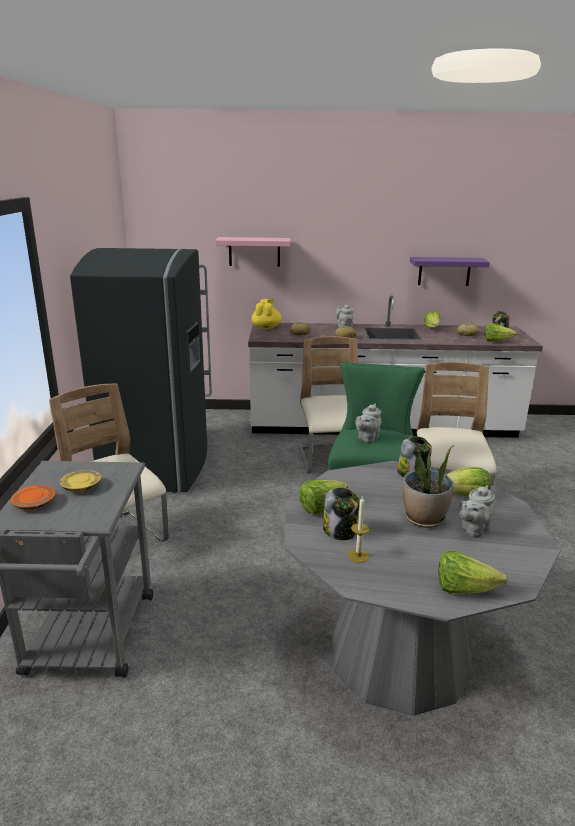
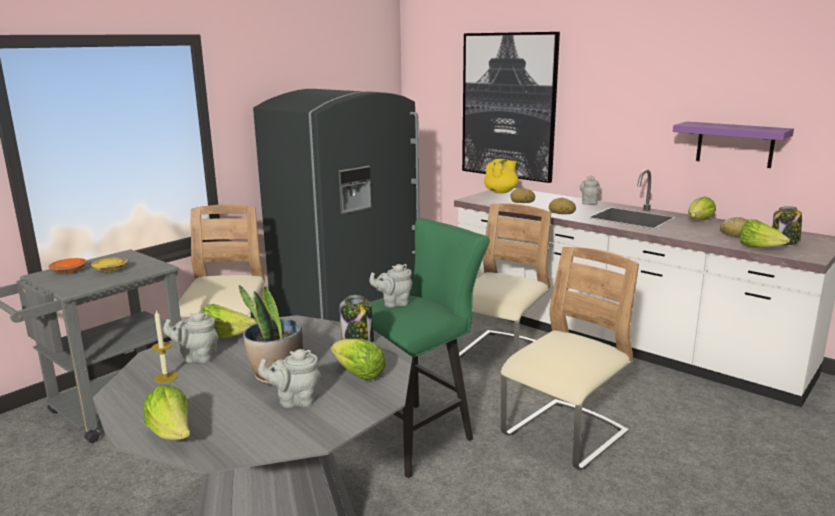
camera: 40 degrees right, 5 degrees down
pink shelf [215,237,291,267] -> picture [462,32,560,183]
jar [323,487,359,540] -> grey teapot [163,312,218,363]

